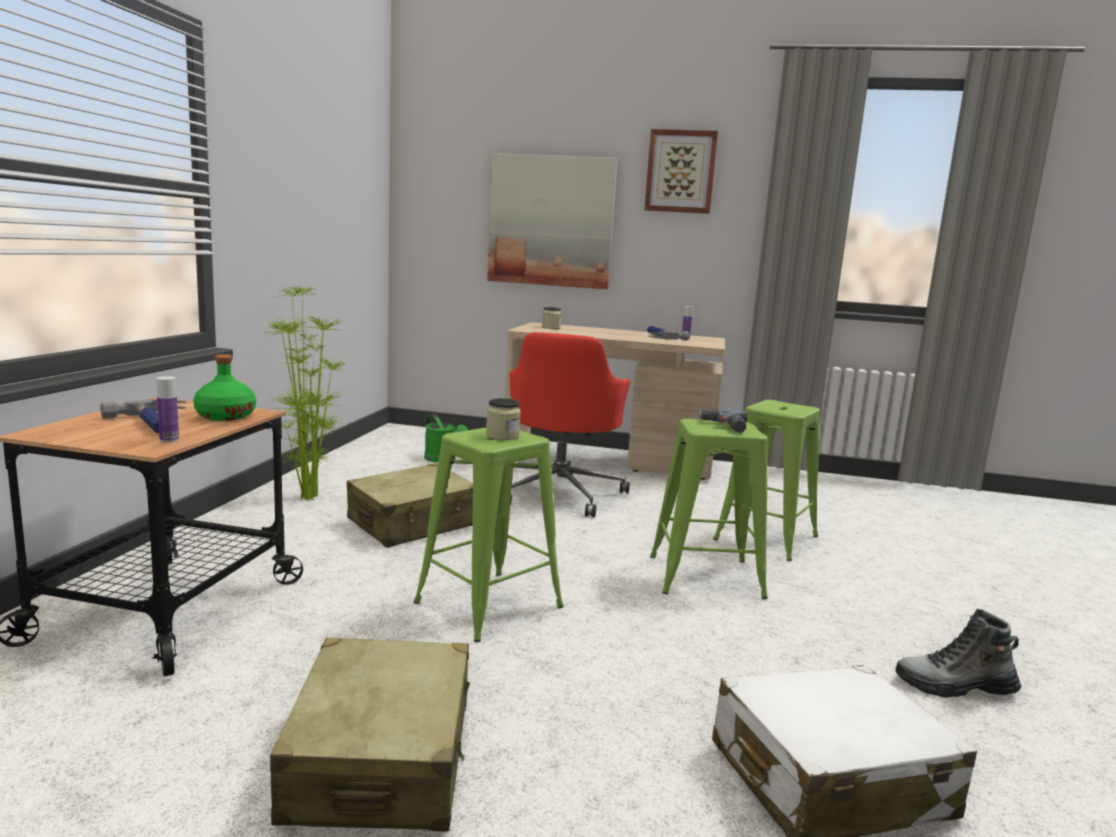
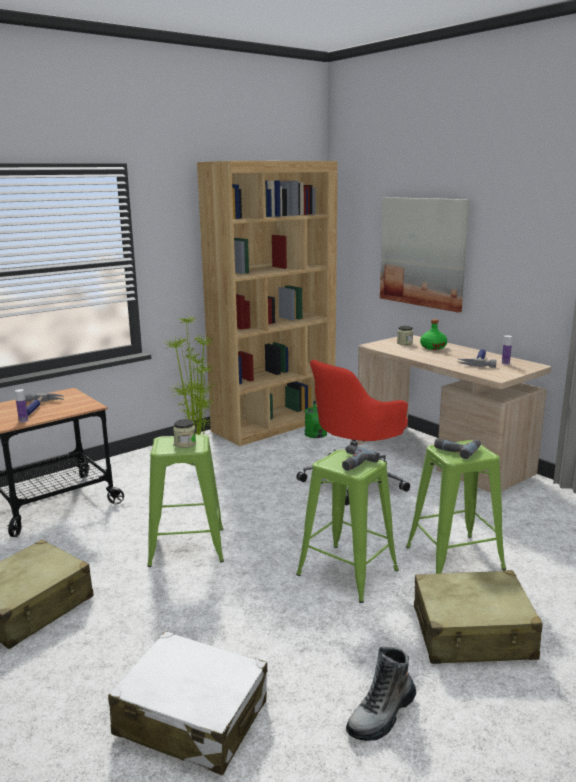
camera: 40 degrees right, 5 degrees up
green bottle [193,354,256,421] -> green bottle moved to [420,319,447,350]
beige suitcase [347,463,473,548] -> beige suitcase moved to [414,570,543,664]
picture [644,129,718,214] -> none
boot [896,609,1022,698] -> boot turned 90 degrees counterclockwise [346,647,416,741]
none -> brown bookcase [197,161,338,446]
none -> power drill [434,438,481,459]

